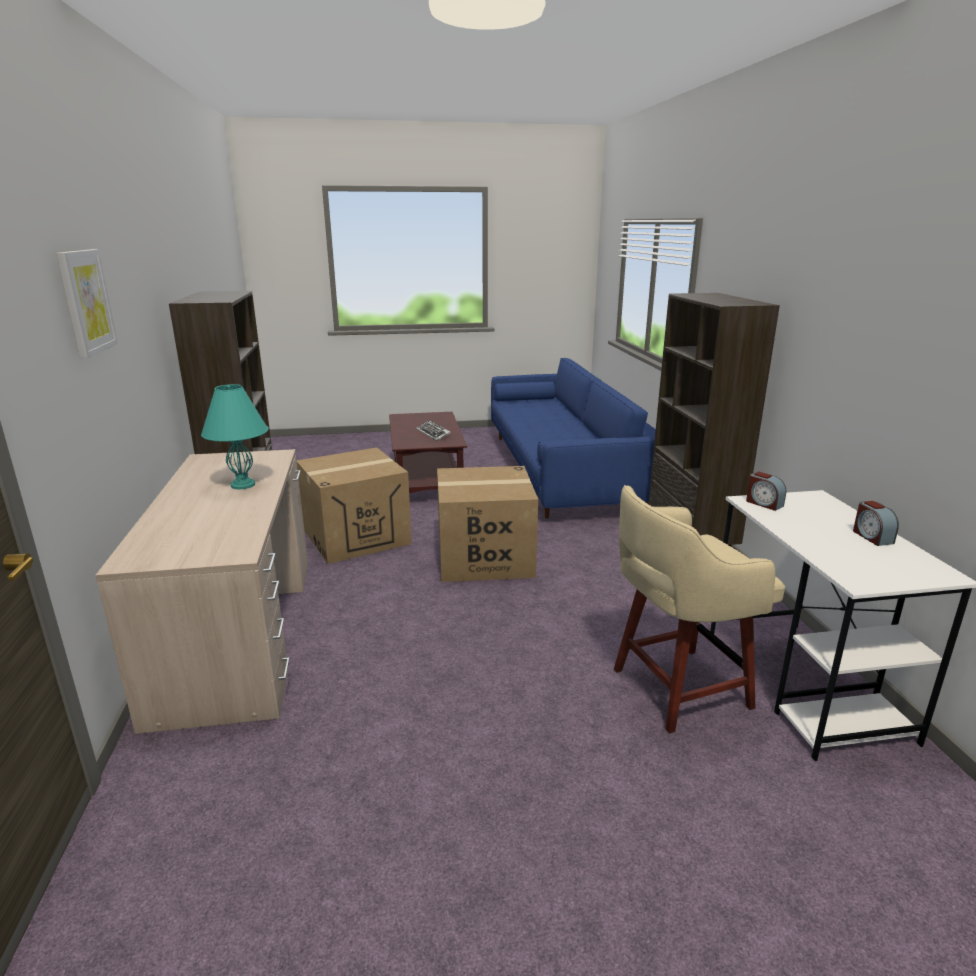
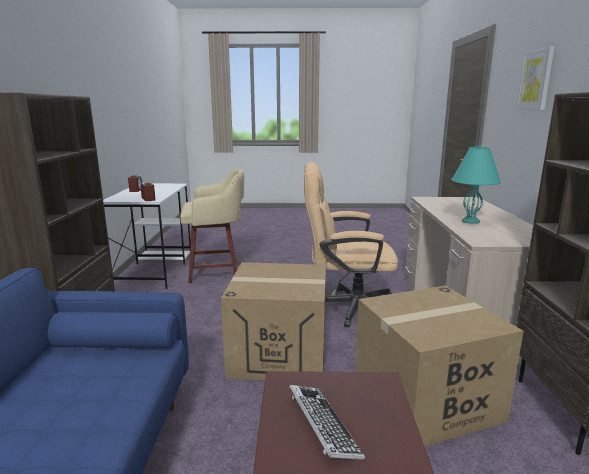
camera: 170 degrees left, 5 degrees down
none -> beige office chair [304,162,398,327]

